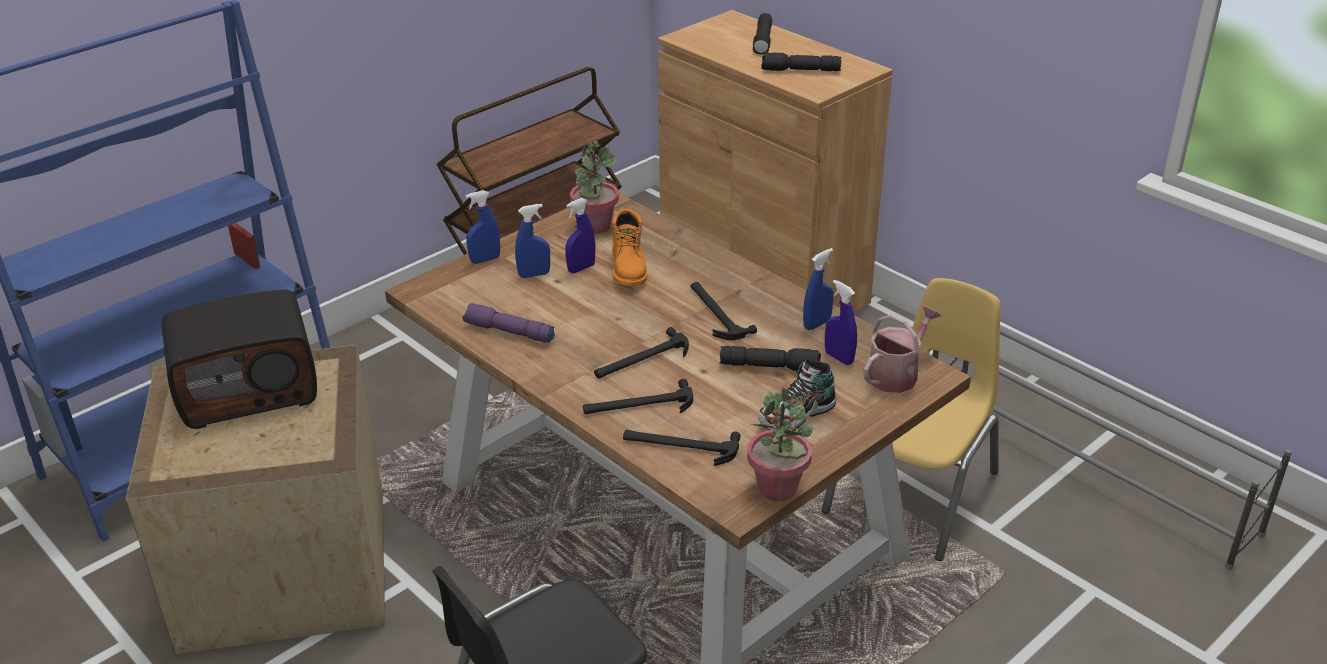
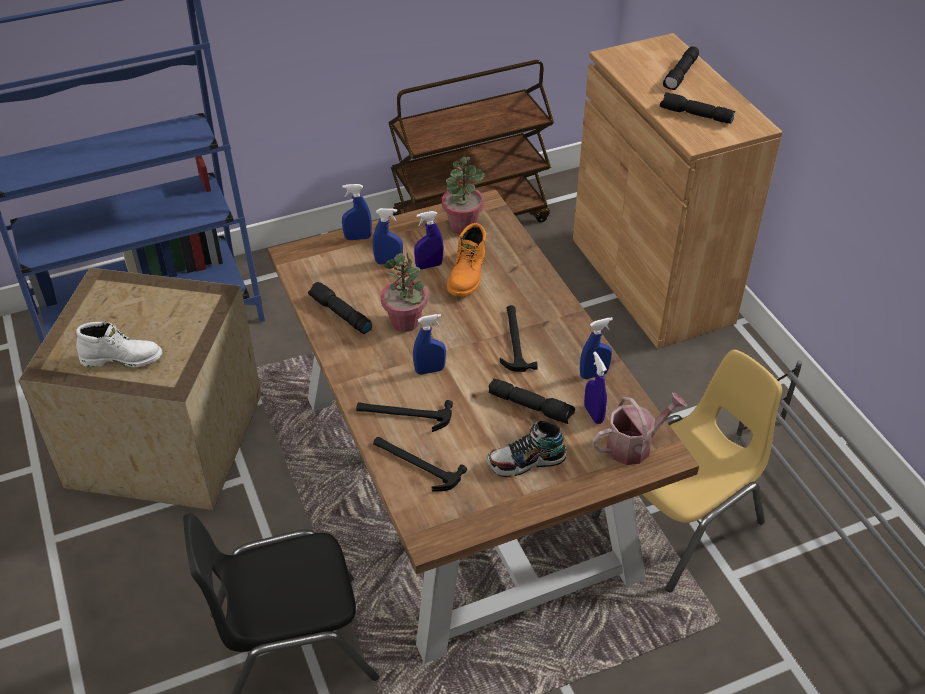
camera: 20 degrees right, 10 degrees up
radio [161,289,317,429] -> none
purple flashlight [463,303,555,343] -> black flashlight [308,282,372,334]
hammer [594,327,689,379] -> blue spray bottle [413,314,446,375]
potted plant [747,387,814,501] -> potted plant moved to [381,252,428,332]
none -> white boot [76,321,162,367]

